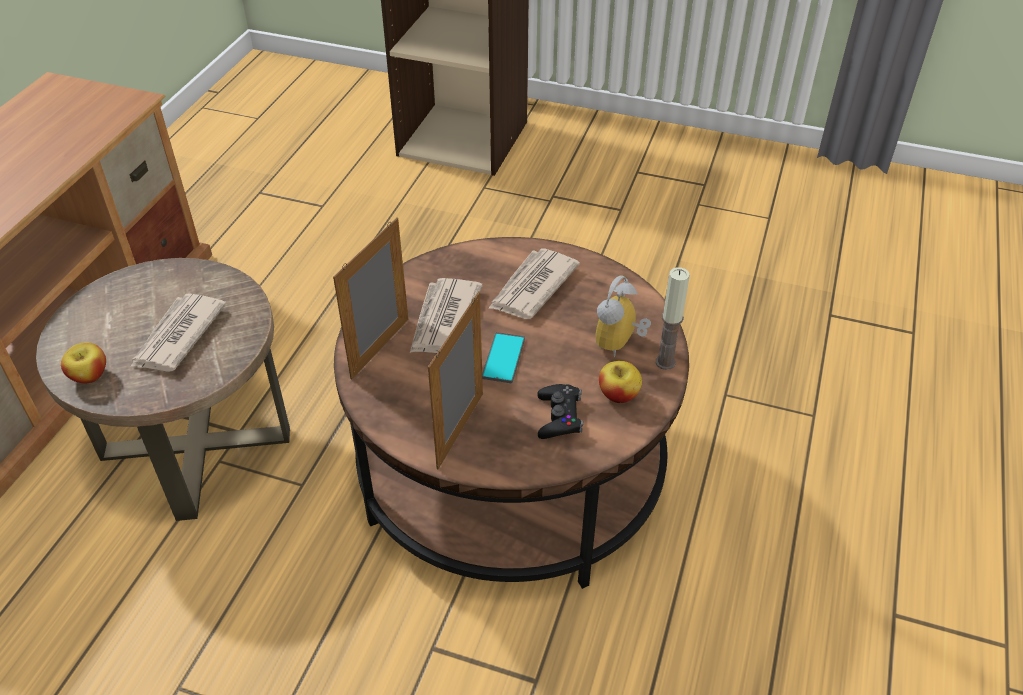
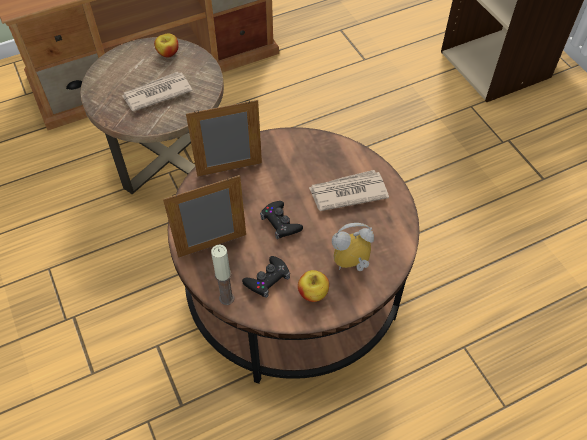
camera: 45 degrees right, 10 degrees up
apple [61,342,106,383] -> apple moved to [154,34,178,57]
newspaper [410,278,483,353] -> none
phone [482,332,525,383] -> black game controller [260,201,303,239]
candle [655,267,690,370] -> candle moved to [211,245,235,305]

